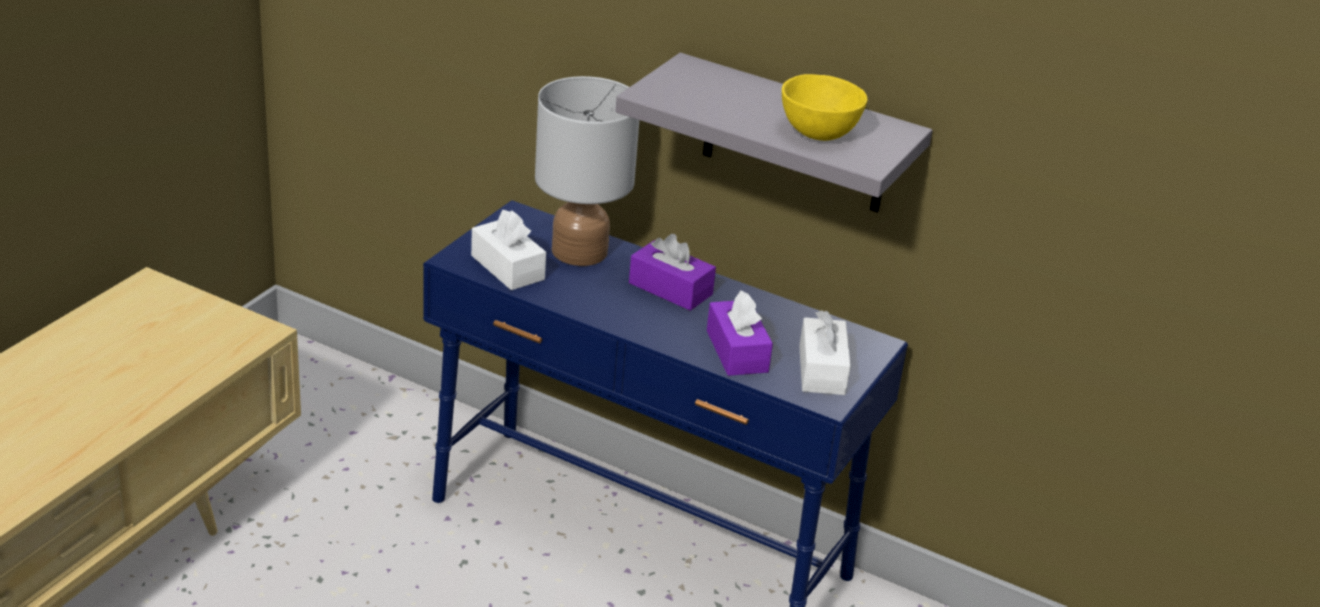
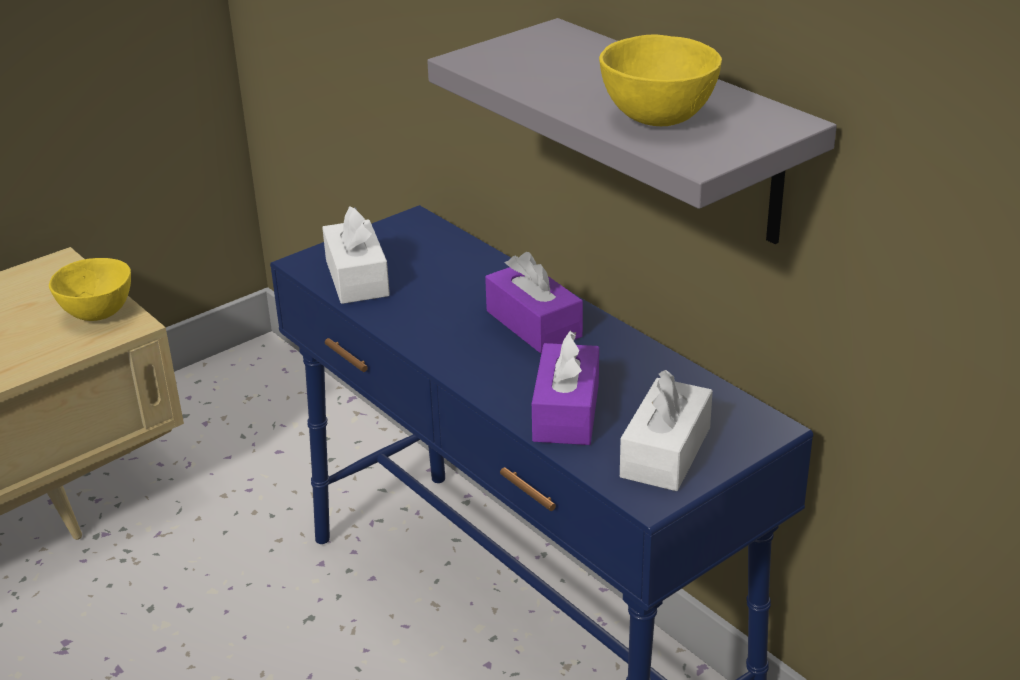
camera: 25 degrees right, 0 degrees up
grey table lamp [535,76,640,266] -> none
none -> yellow bowl [49,258,131,321]

